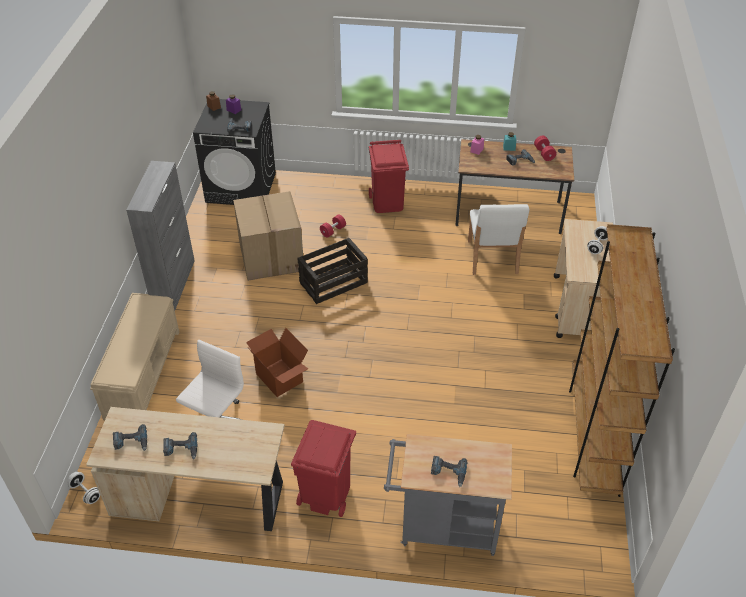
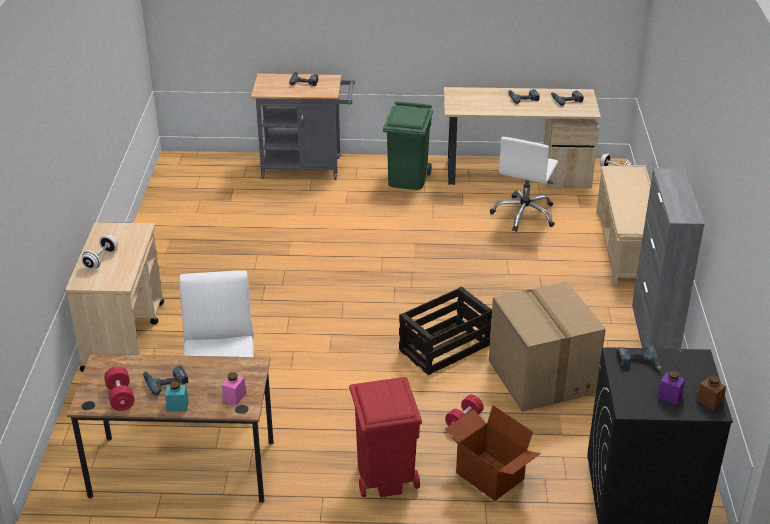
camera: 175 degrees right, 10 degrees down
cardboard box [246,328,309,397] -> cardboard box moved to [445,405,541,501]
red trash can [291,420,356,517] -> green trash can [383,101,433,190]
brown bookcase [569,224,675,497] -> none

